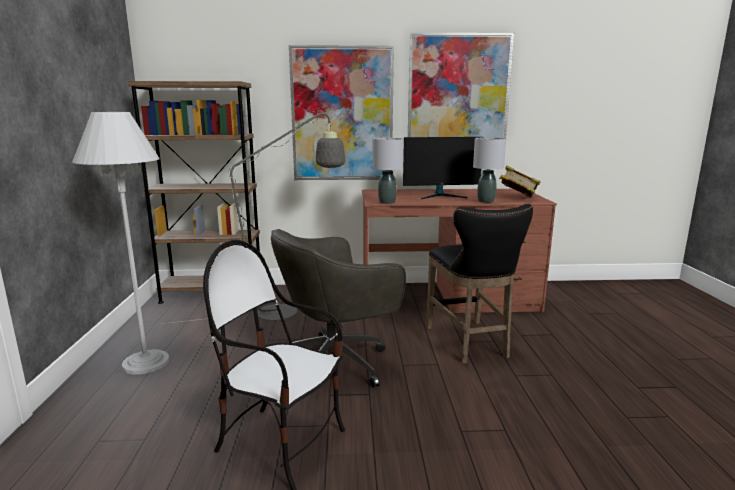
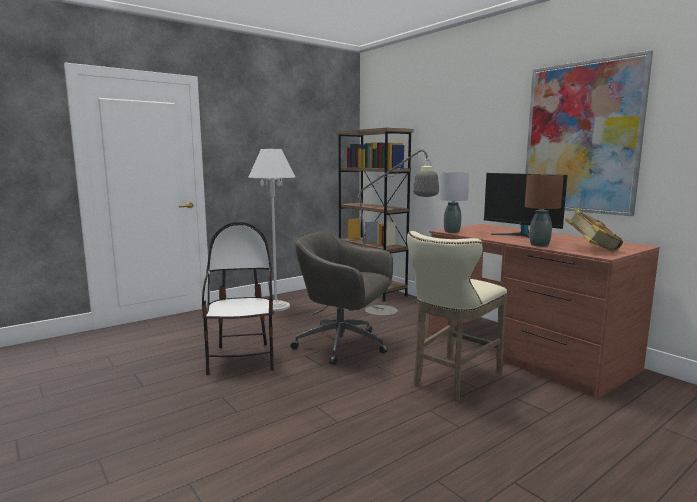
camera: 55 degrees right, 5 degrees down
picture [289,45,394,180] -> none
black stool [426,204,533,364] -> beige stool [407,231,508,401]
grey table lamp [473,137,506,203] -> brown table lamp [525,175,564,247]

